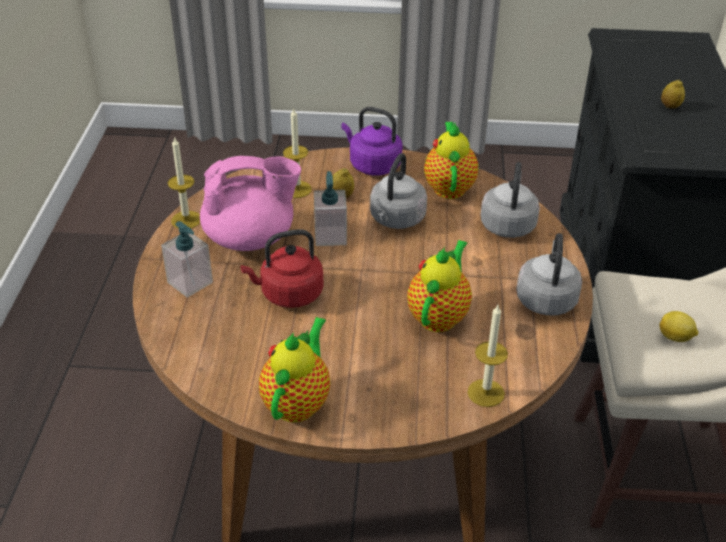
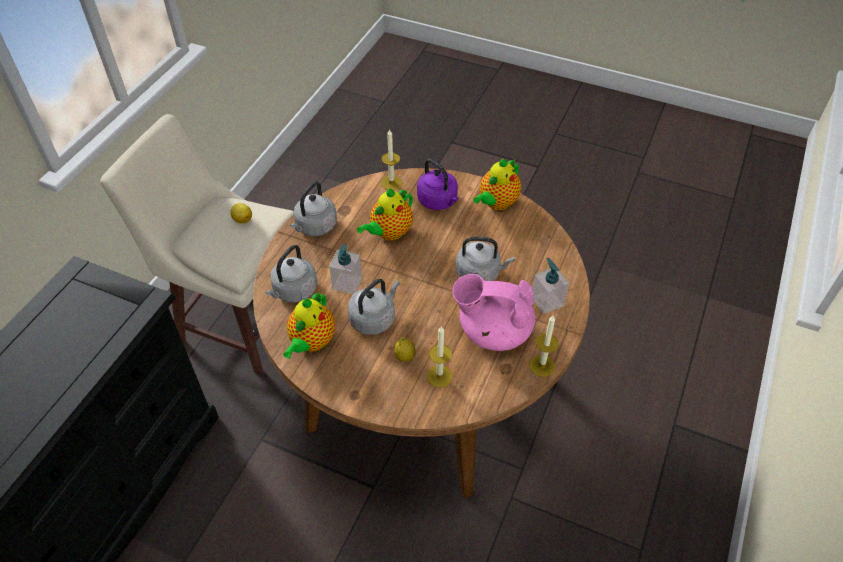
camera: 160 degrees left, 10 degrees up
red kettle [240,229,324,308] -> grey kettle [456,237,515,281]
soap dispenser [314,171,347,246] -> soap dispenser moved to [329,244,362,294]
purple kettle [341,107,402,176] -> purple kettle moved to [417,159,459,210]
lemon [661,80,685,109] -> none

